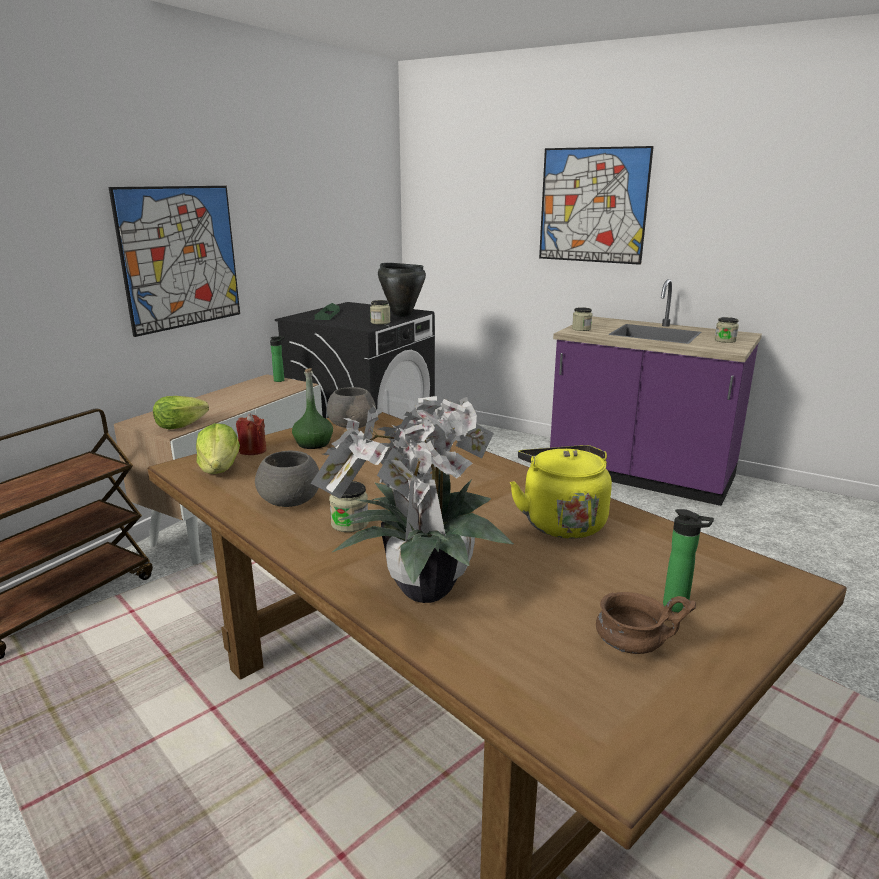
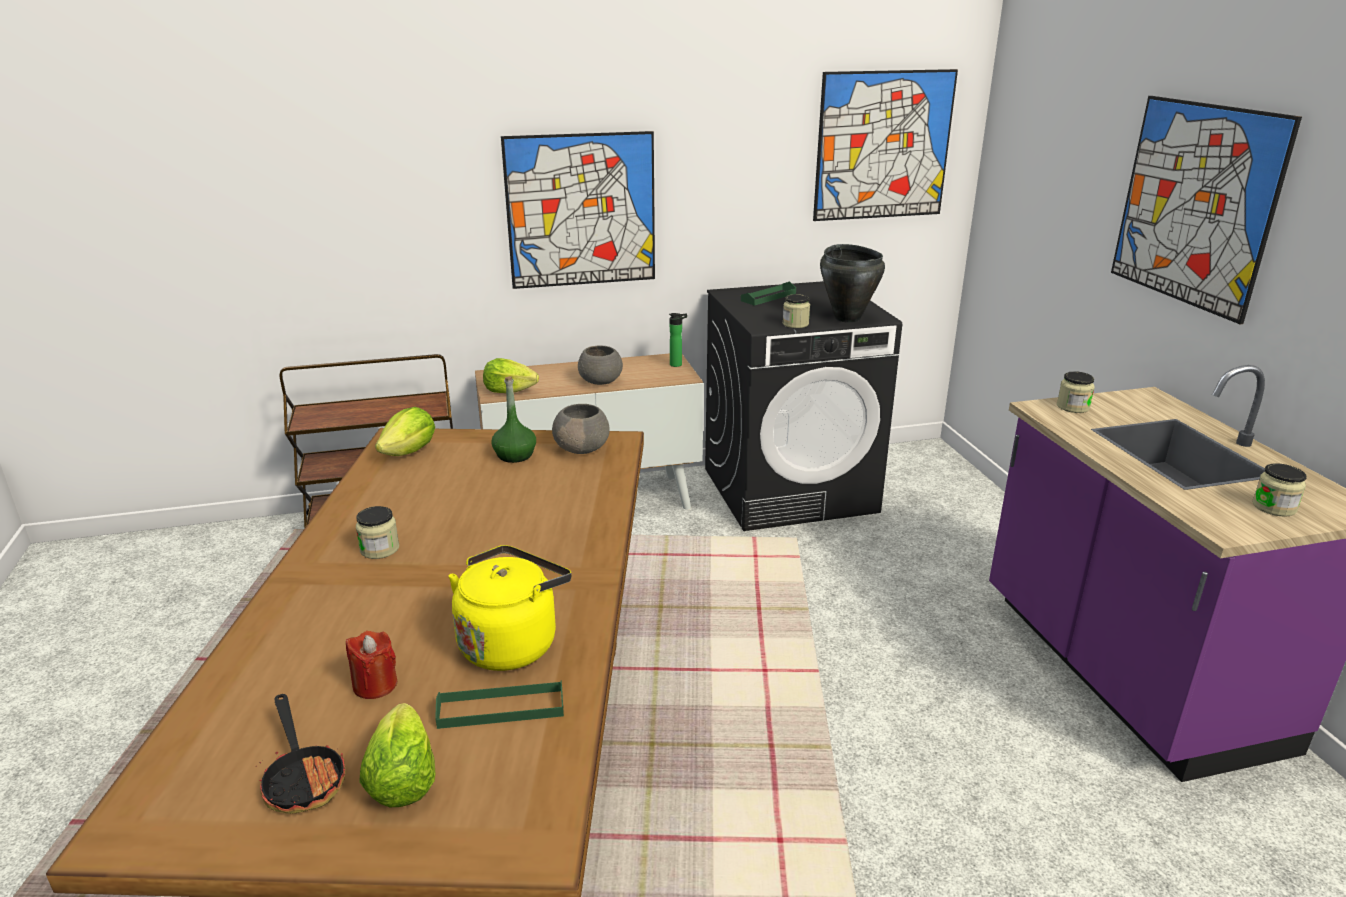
camera: 45 degrees right, 5 degrees up
red candle [236,414,266,455] -> red candle moved to [346,631,397,699]
grey bowl [255,451,319,507] -> grey bowl moved to [578,345,623,385]
potted plant [311,396,514,603] -> none
brown bowl [596,592,696,654] -> frying pan [256,694,346,814]
bottle [663,509,714,612] -> lettuce [359,703,435,807]
none -> green tray [435,681,564,729]
none -> picture [813,69,958,221]

